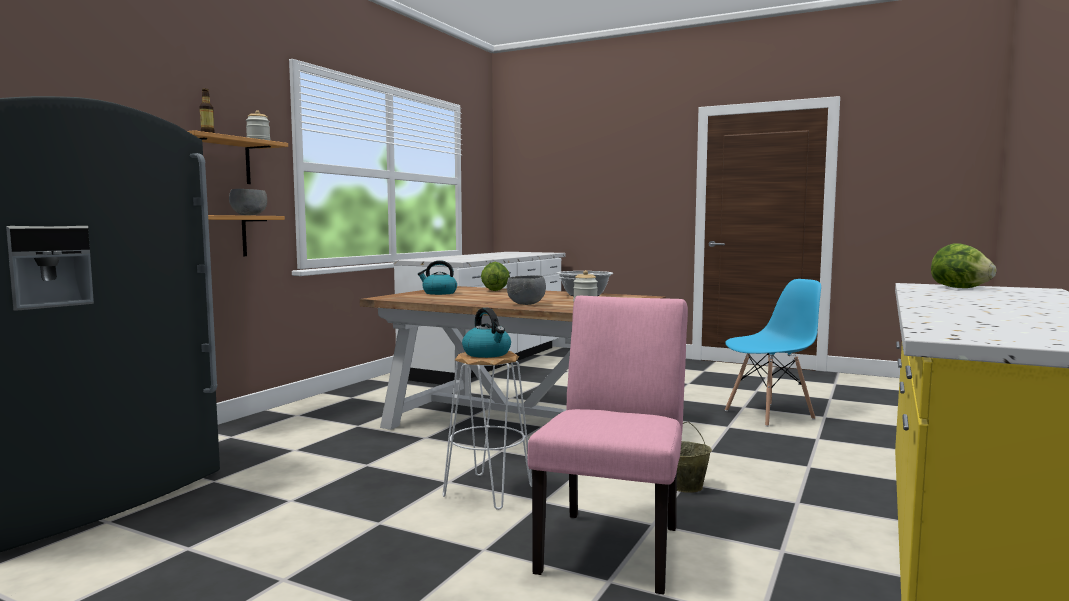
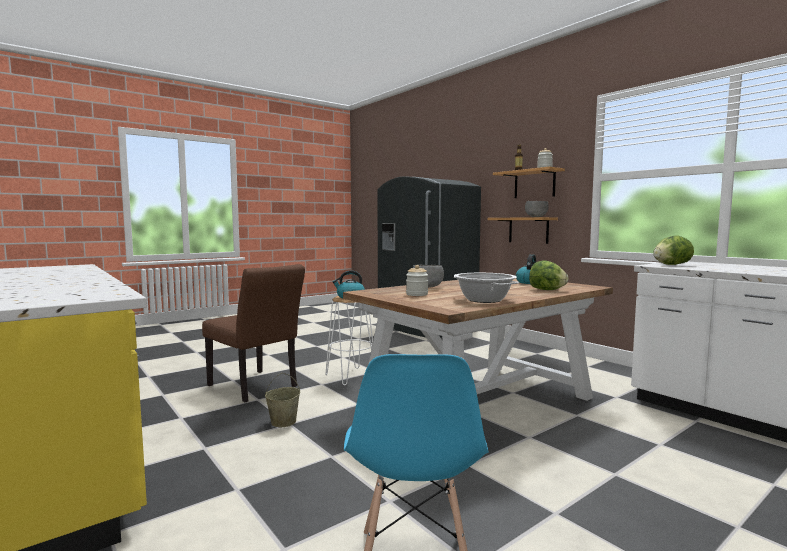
camera: 115 degrees right, 0 degrees up
pink chair [527,296,688,595] -> brown chair [202,264,305,402]
lettuce [931,243,996,288] -> lettuce moved to [653,235,694,265]

